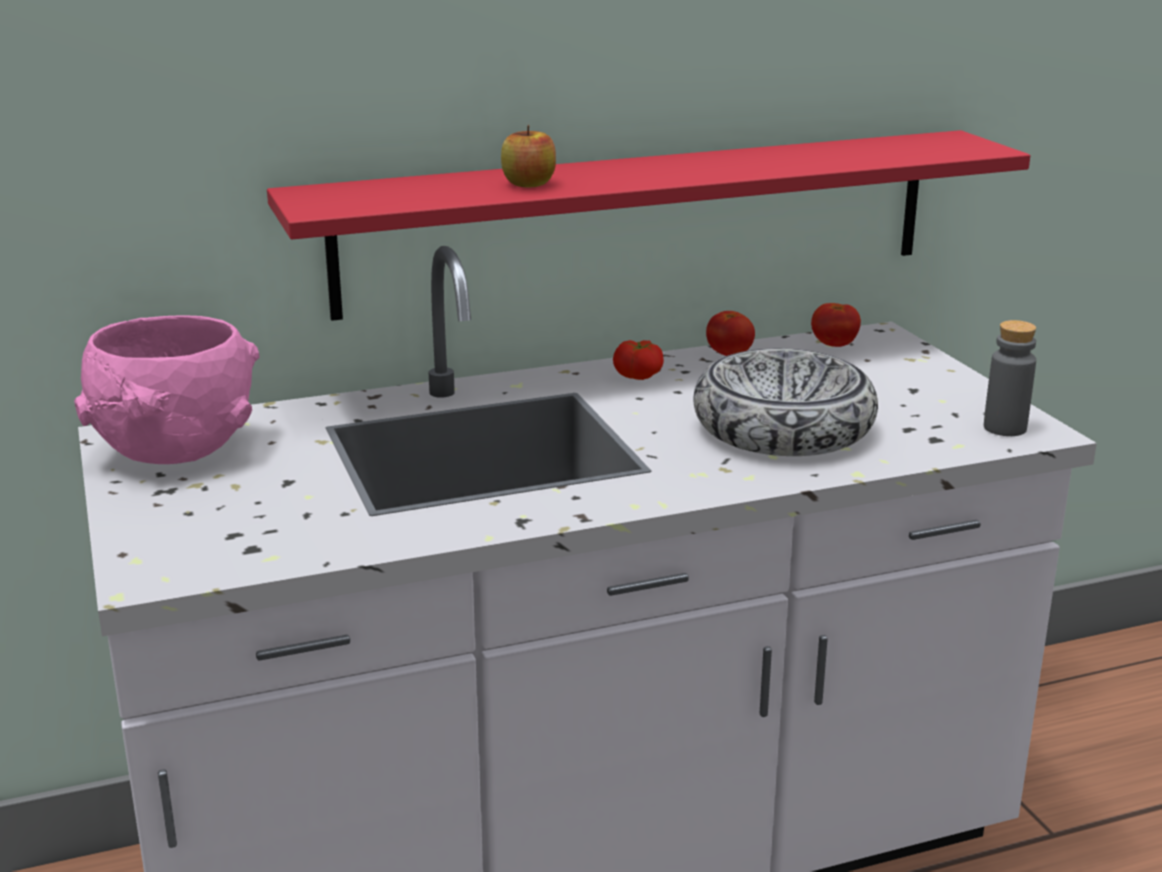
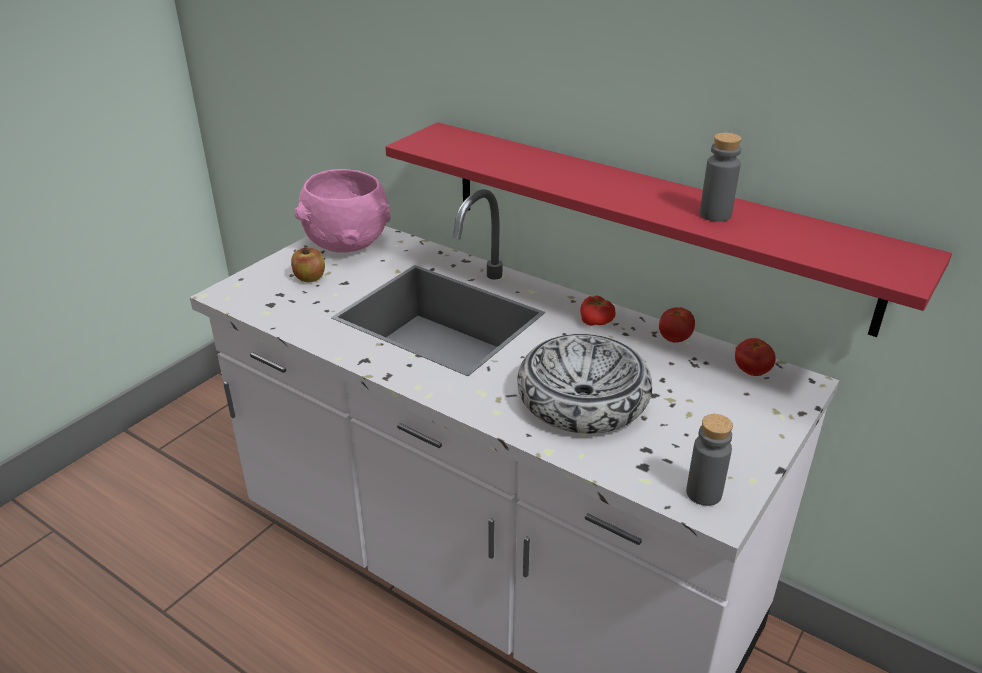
camera: 55 degrees right, 10 degrees up
apple [501,125,556,187] -> apple moved to [291,247,325,282]
none -> grey bottle [700,133,742,222]

